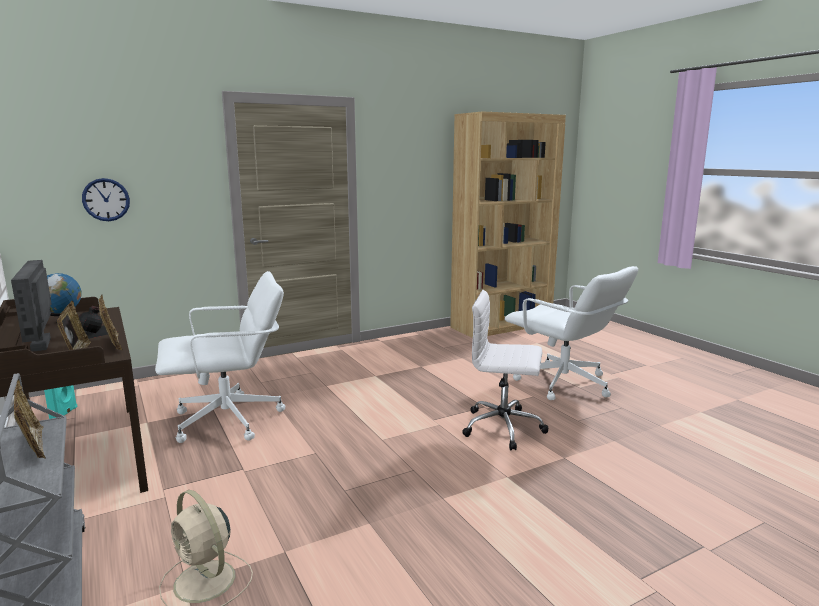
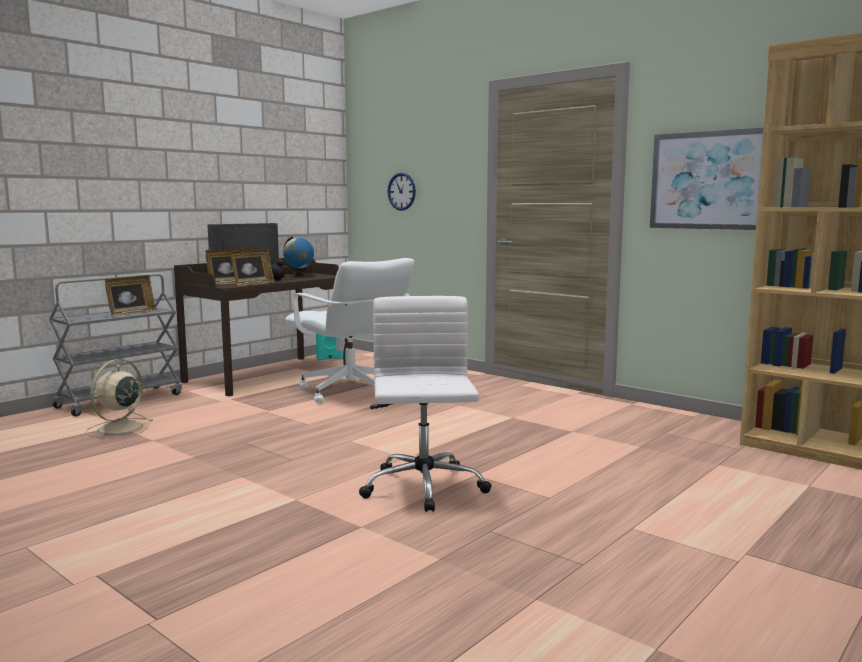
camera: 70 degrees right, 5 degrees down
white office chair [505,266,638,400] -> none
none -> picture [650,127,764,230]

